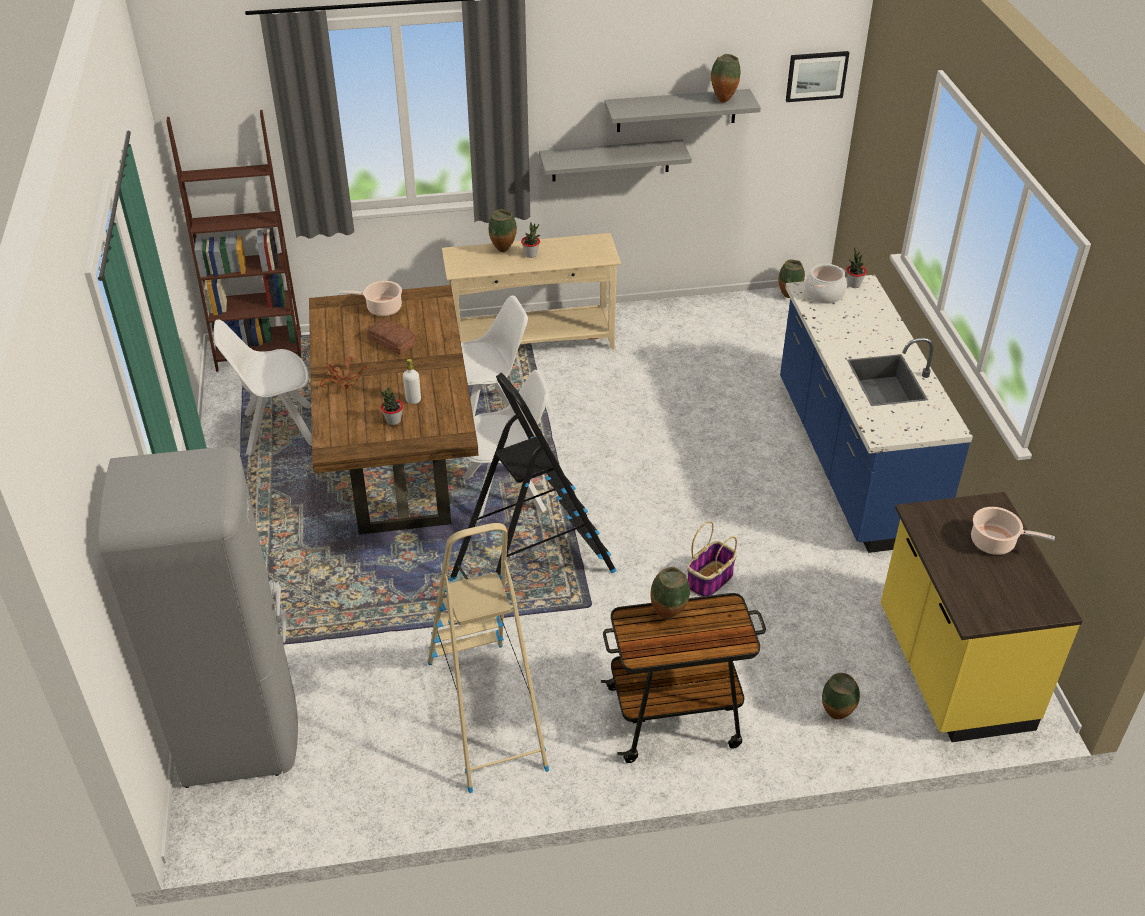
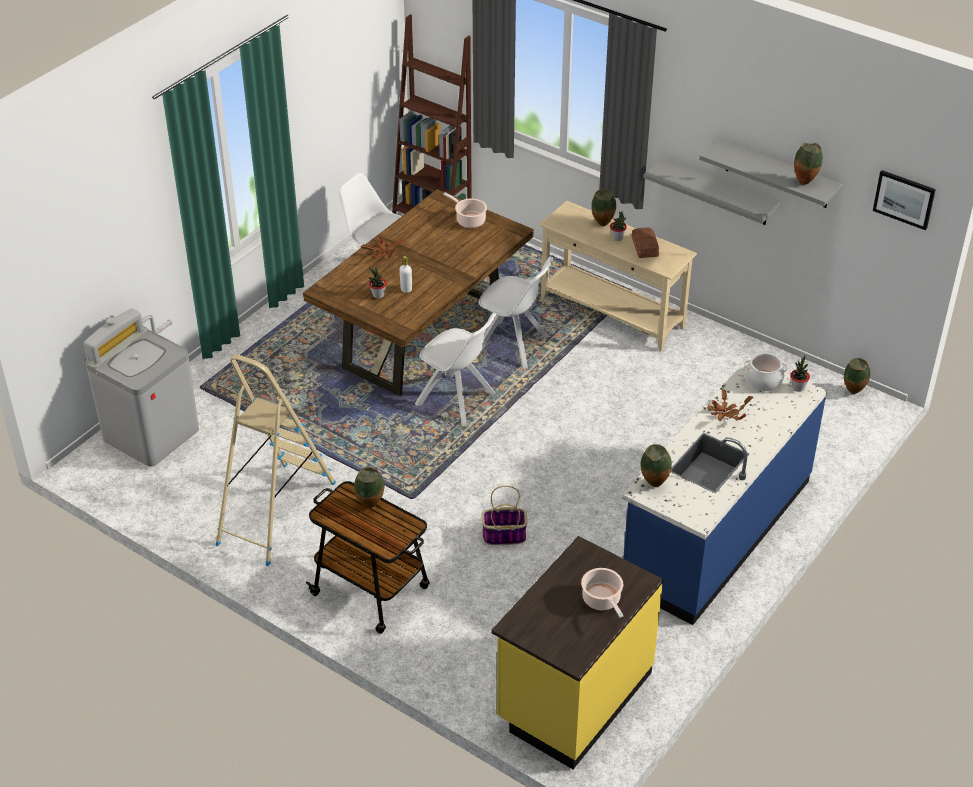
camera: 45 degrees right, 0 degrees up
grey fridge [99,446,298,788] -> grey washing machine [83,308,199,466]
bread [367,319,417,355] -> bread moved to [631,227,659,258]
black step ladder [449,373,617,581] -> none
vase [822,673,860,720] -> vase moved to [640,444,672,487]
none -> potted plant [707,390,753,421]

